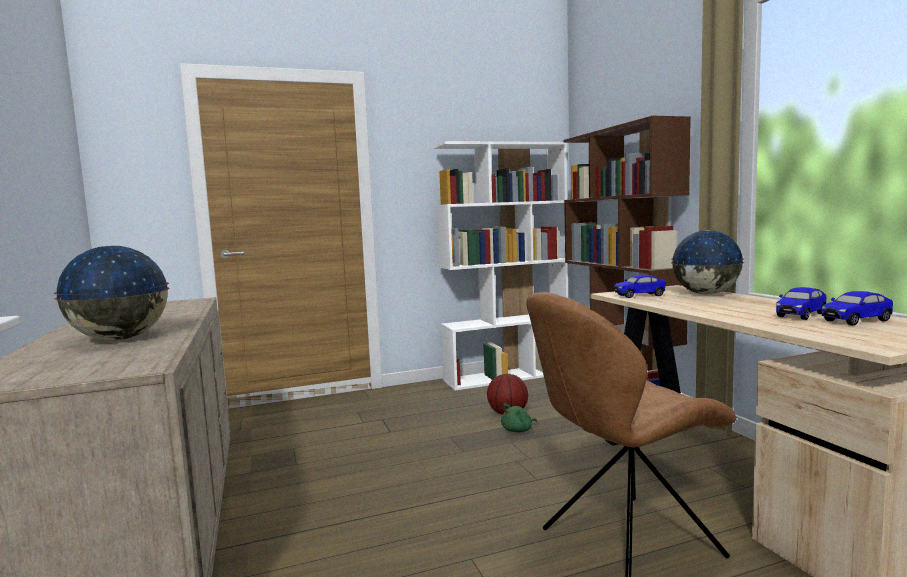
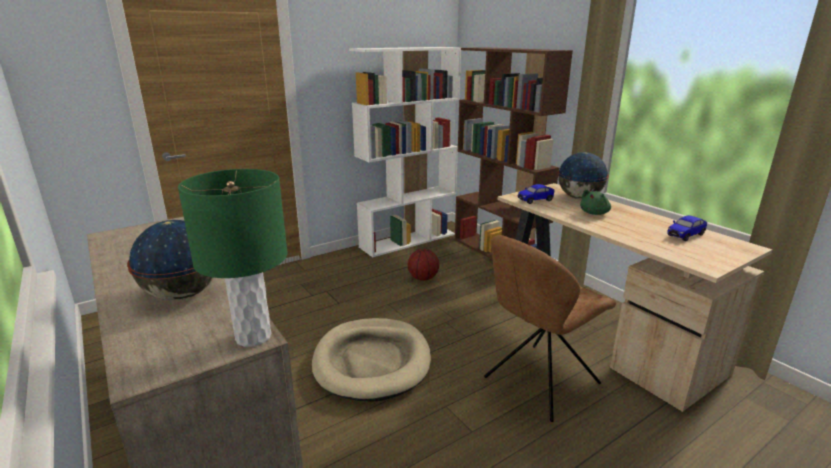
camera: 15 degrees left, 15 degrees up
green plush toy [501,404,537,432] -> green plush toy moved to [580,189,611,215]
toy car [776,287,826,320] -> none
none -> green table lamp [178,169,288,347]
none -> beige dog bed [312,318,431,402]

